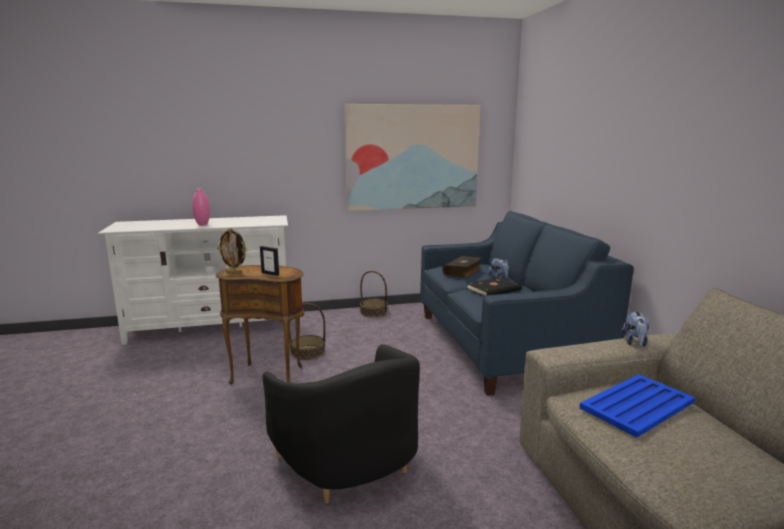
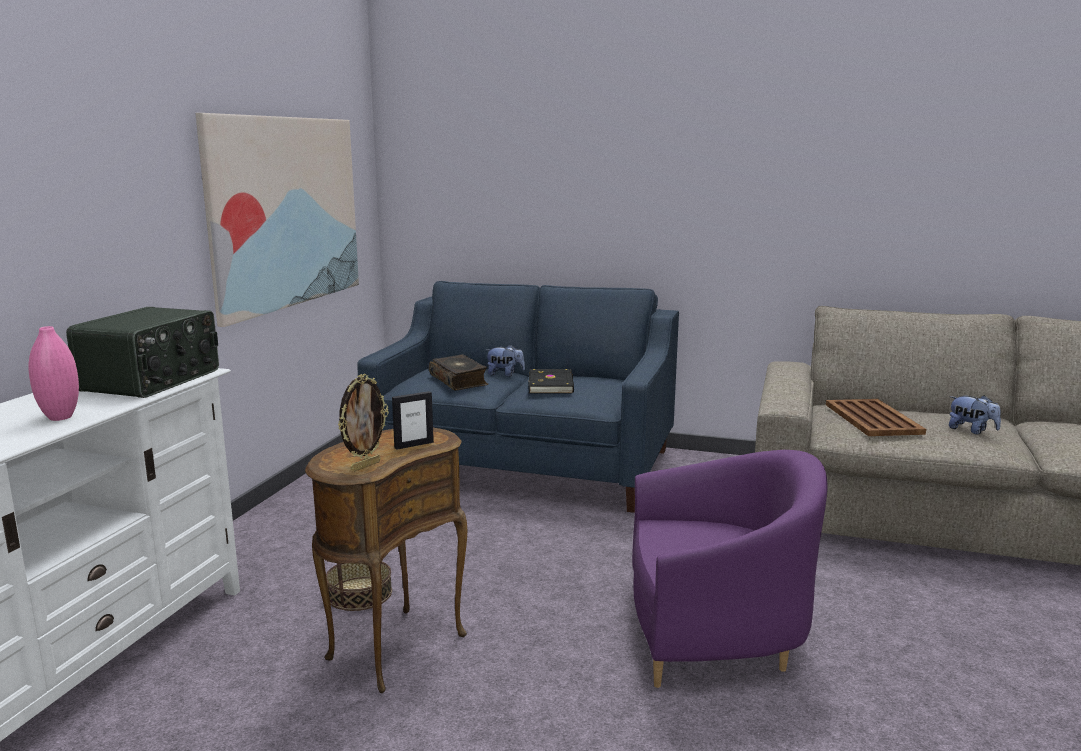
camera: 60 degrees left, 0 degrees up
black armchair [263,344,420,503] -> purple armchair [632,450,828,688]
basket [360,271,388,317] -> none
blue tray [579,374,695,438] -> brown tray [826,399,926,436]
plush toy [621,311,649,347] -> plush toy moved to [949,395,1001,434]
none -> radio [66,307,219,398]

